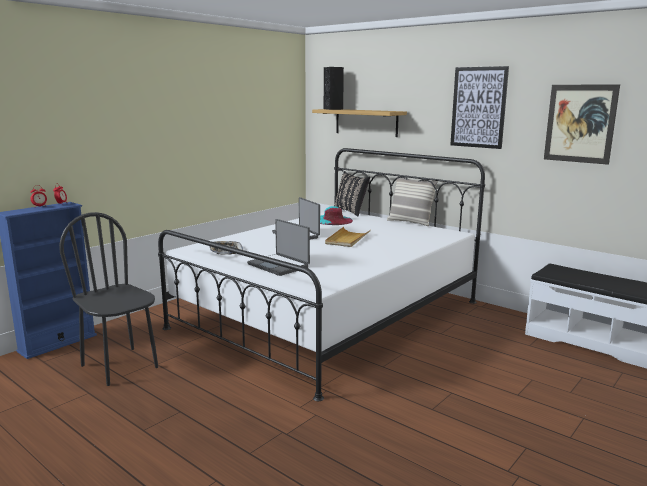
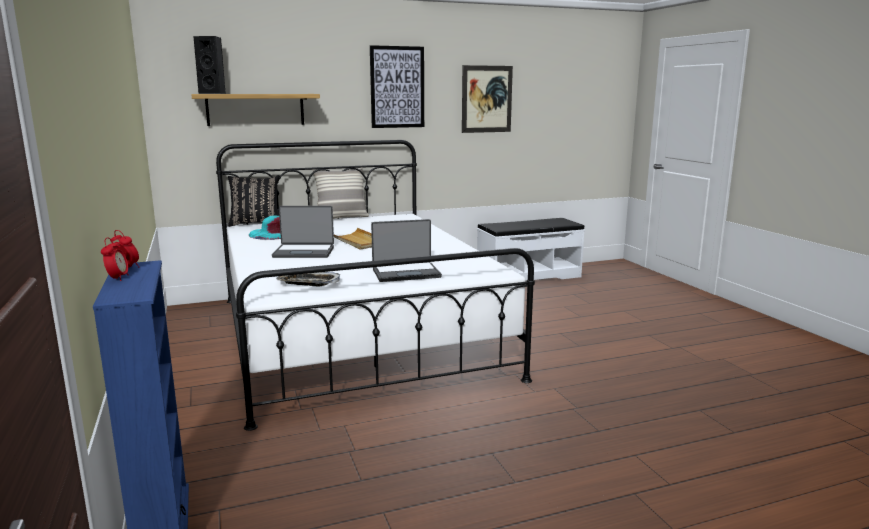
camera: 60 degrees left, 0 degrees up
black chair [59,212,158,386] -> none

